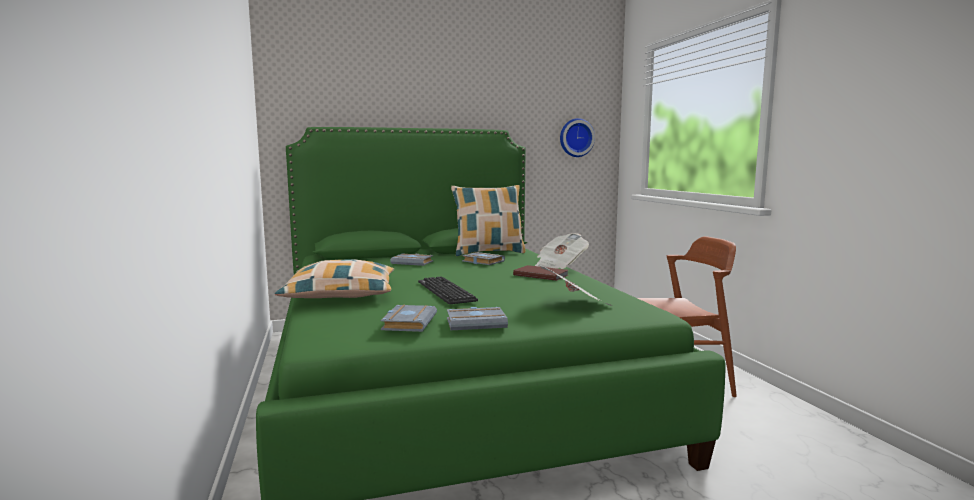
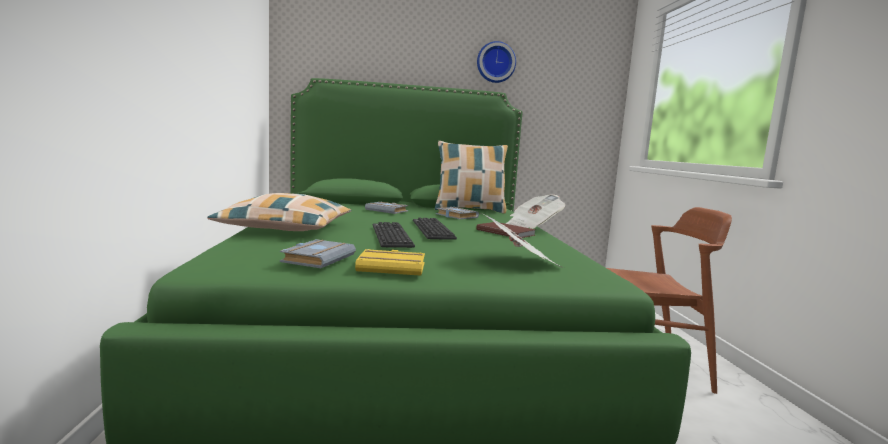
camera: 10 degrees right, 0 degrees up
grey book [447,307,508,330] -> yellow book [355,249,425,276]
wall clock [560,118,595,157] -> wall clock moved to [477,41,516,83]
none -> keyboard [413,218,457,240]

